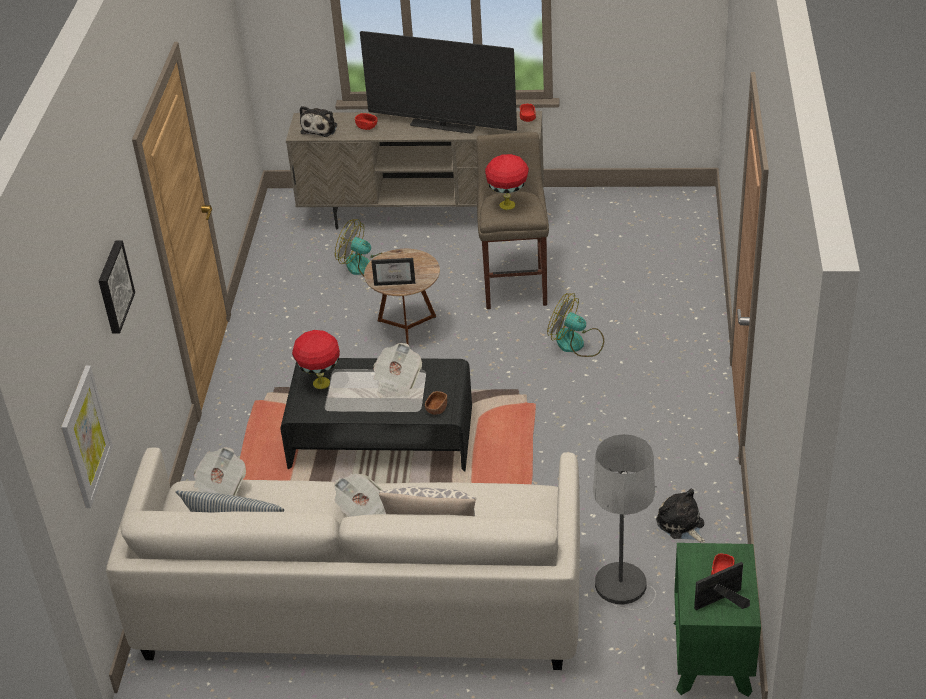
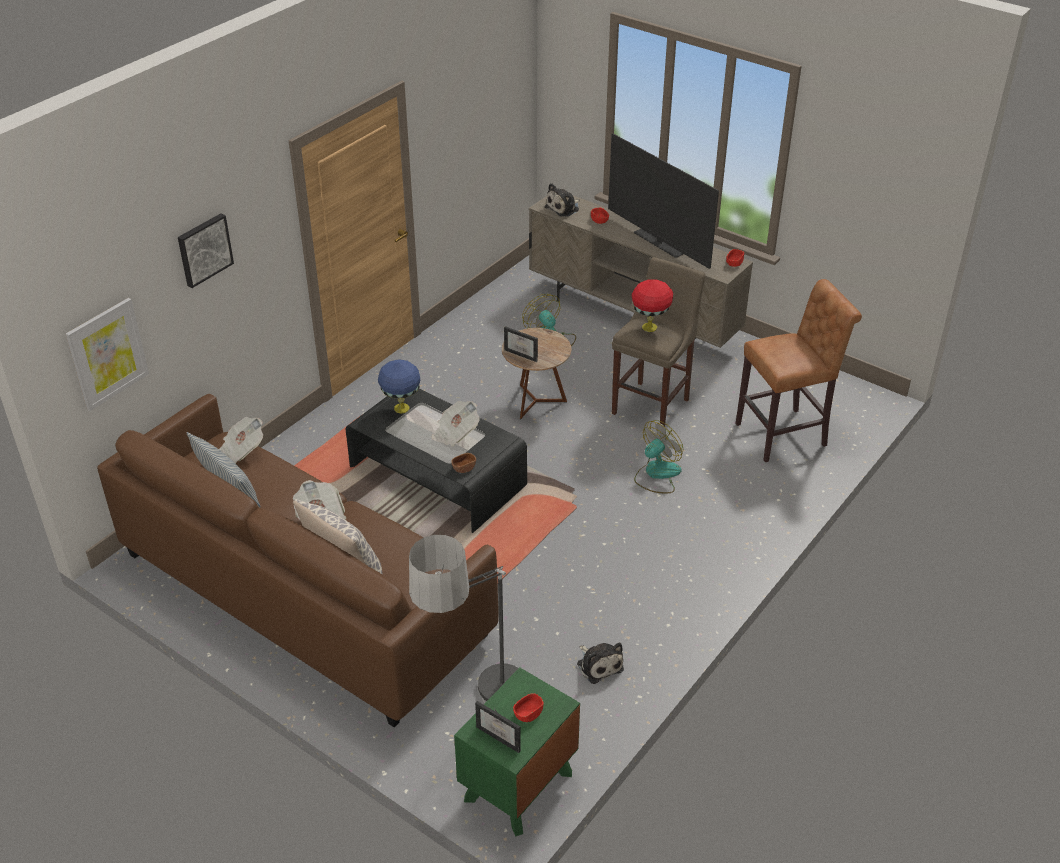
camera: 30 degrees right, 0 degrees up
white sofa [106,447,580,670] -> brown sofa [97,394,499,728]
red table lamp [292,330,340,389] -> blue table lamp [378,359,420,414]
fan [547,293,604,357] -> fan turned 75 degrees clockwise [634,420,683,493]
plush toy [656,489,705,543] -> plush toy turned 150 degrees clockwise [577,642,624,684]
picture frame [694,562,750,610] -> picture frame turned 150 degrees counterclockwise [475,701,521,753]
none -> brown stool [736,279,862,462]

